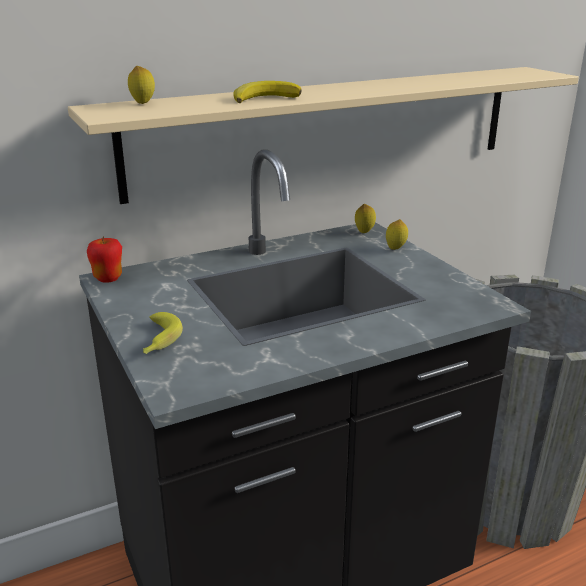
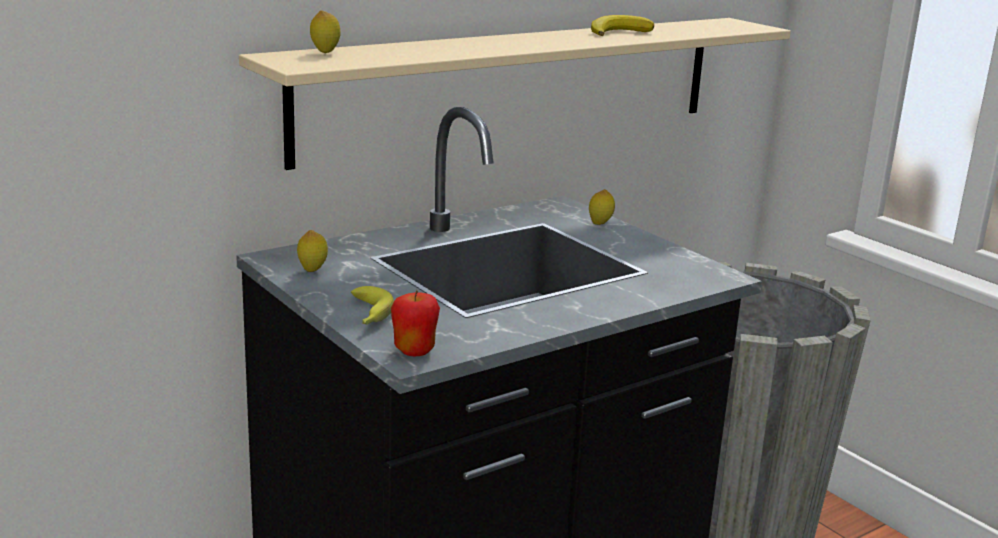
camera: 10 degrees left, 5 degrees down
apple [87,236,122,283] -> apple moved to [391,290,440,356]
banana [233,81,302,103] -> banana moved to [591,15,654,36]
lemon [355,204,376,233] -> lemon moved to [297,230,328,272]

